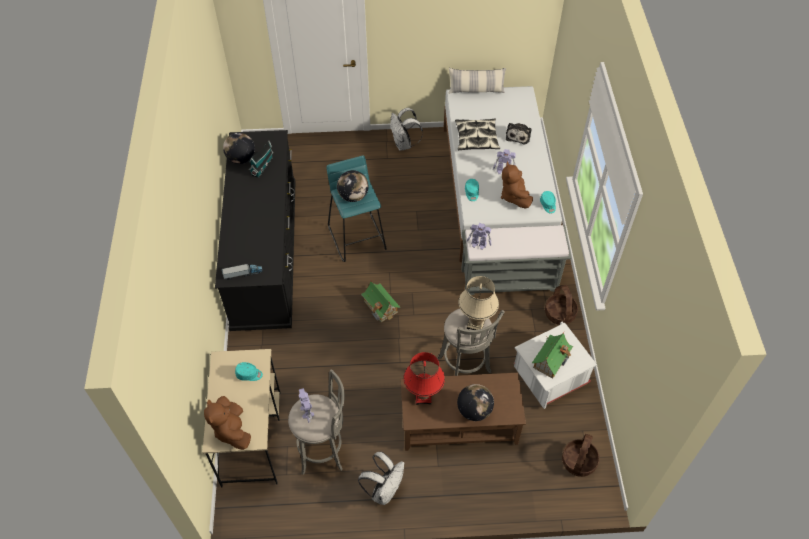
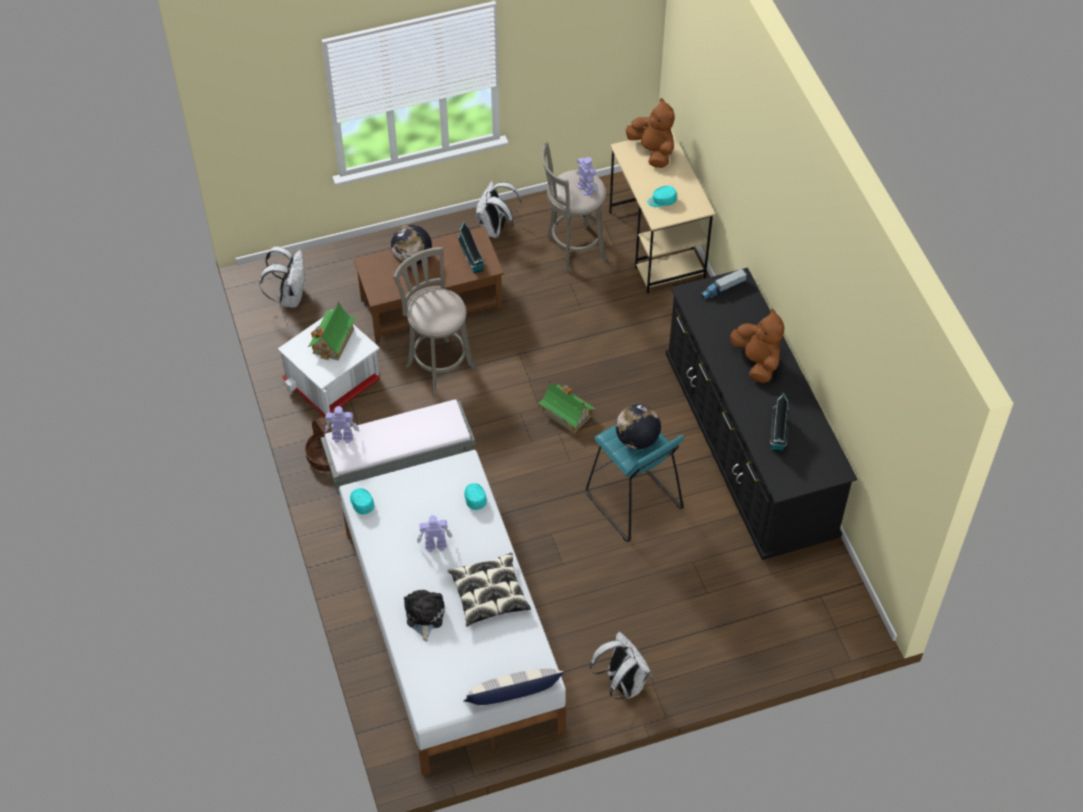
camera: 165 degrees right, 0 degrees up
globe [223,133,255,164] -> none
red table lamp [403,352,445,405] -> toy house [457,221,485,273]
beige table lamp [458,276,499,330] -> none
toy robot [467,223,492,250] -> toy robot moved to [324,406,359,443]
brown plush toy [501,161,533,209] -> brown plush toy moved to [730,308,784,383]
basket [562,434,600,477] -> white backpack [259,246,305,308]

